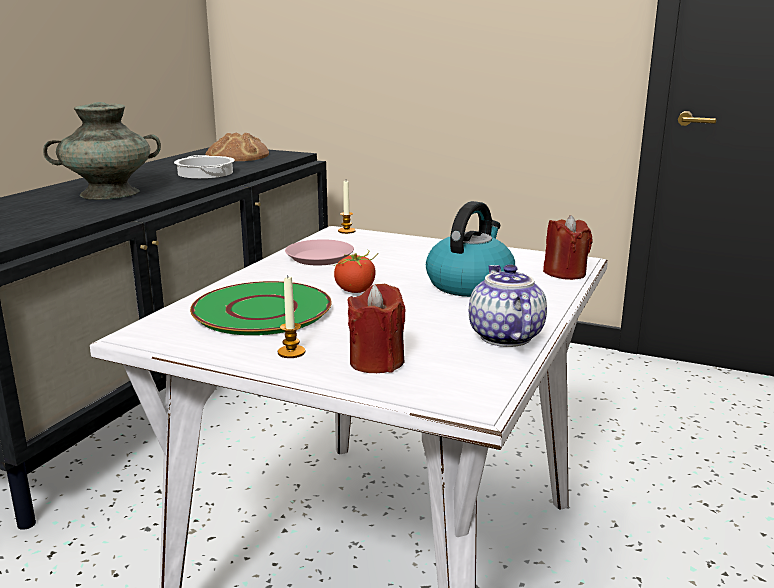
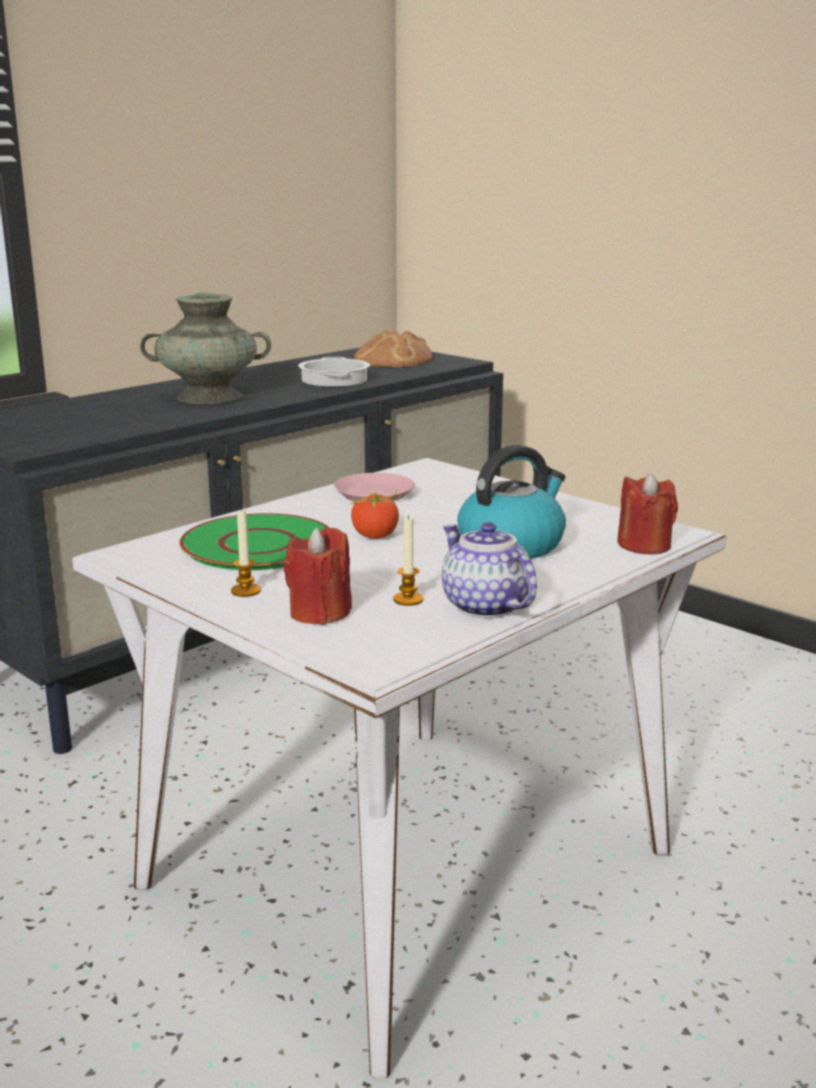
camera: 20 degrees right, 0 degrees up
candle [338,180,356,234] -> candle moved to [393,514,423,606]
teapot [469,264,547,347] -> teapot turned 45 degrees counterclockwise [442,522,537,618]

